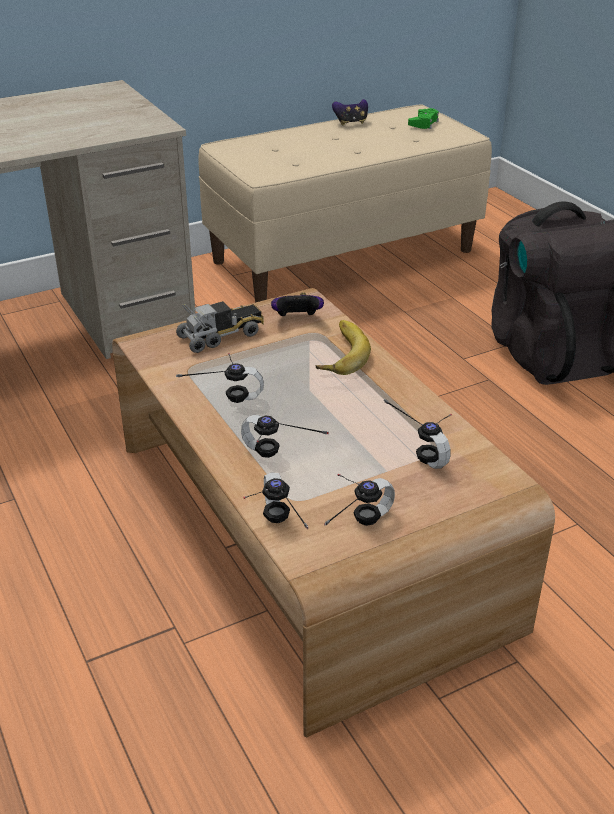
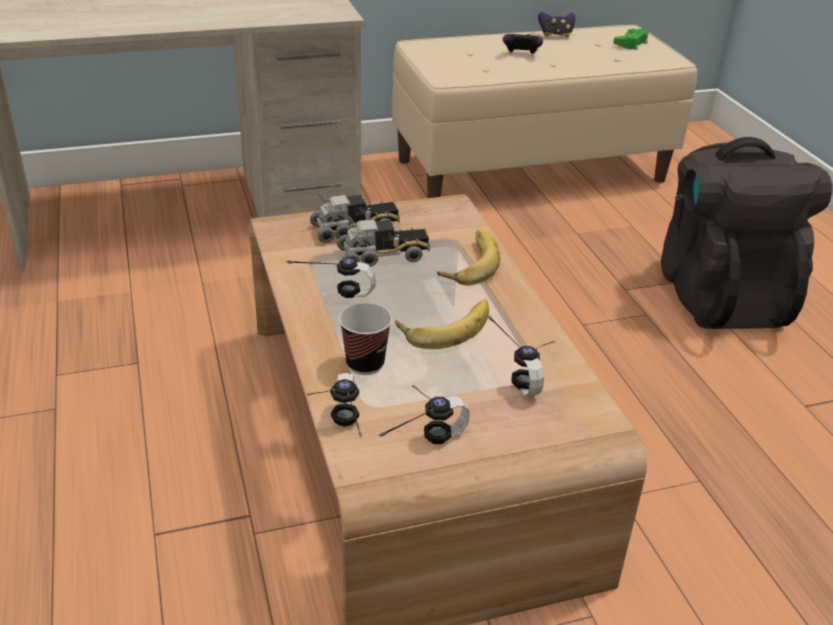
camera: 10 degrees right, 0 degrees up
headphones [241,415,329,458] -> cup [339,303,392,375]
game controller [271,293,324,316] -> game controller moved to [503,34,543,54]
none -> toy truck [337,215,430,267]
none -> banana [395,299,489,349]

